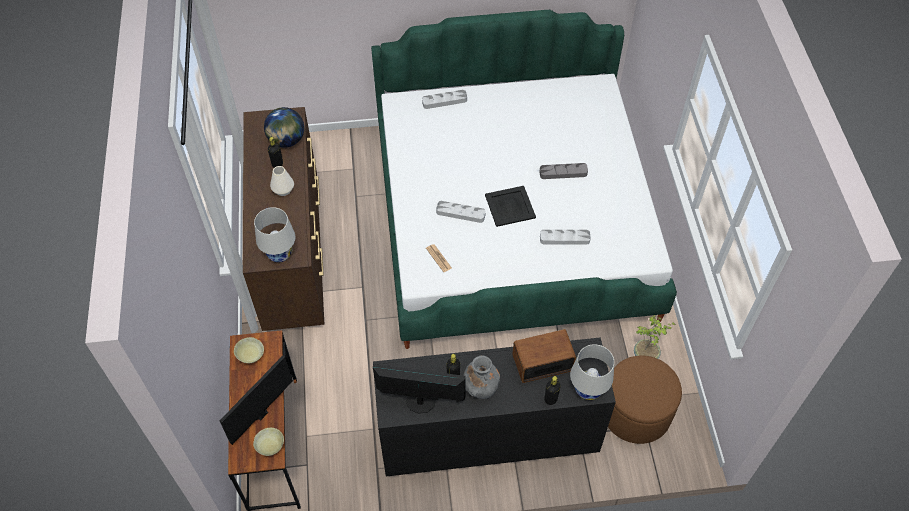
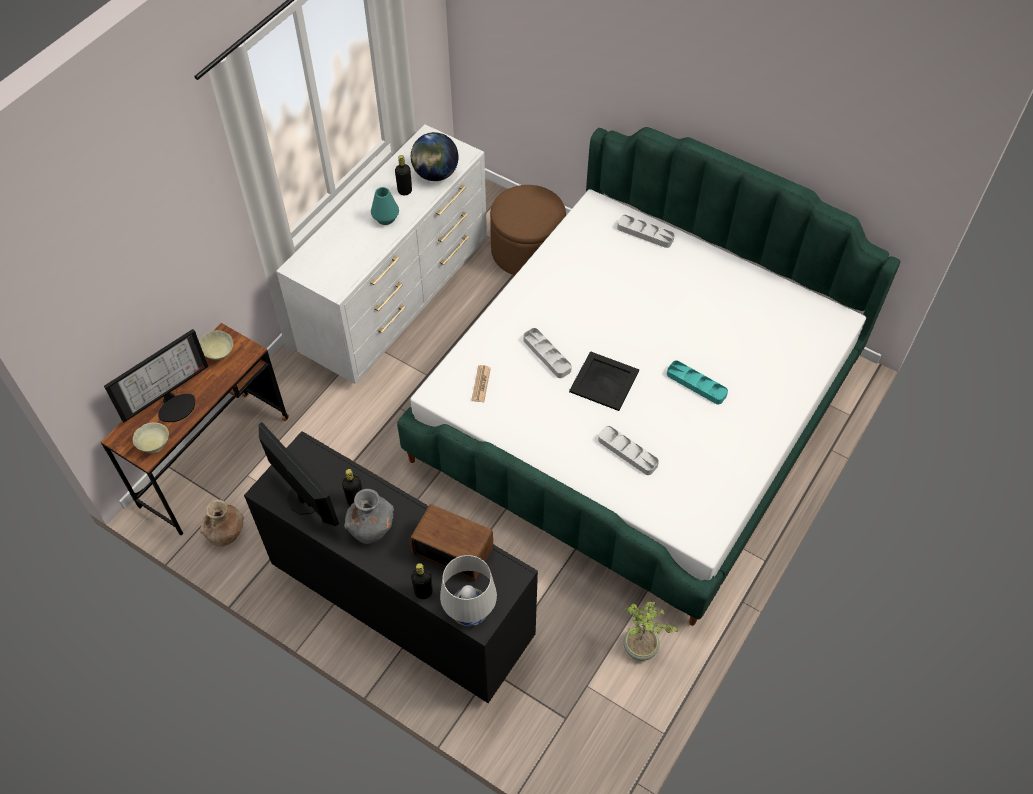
camera: 40 degrees right, 0 degrees up
monitor [220,356,293,445] -> monitor turned 150 degrees clockwise [104,329,208,422]
brown dresser [243,107,324,331] -> white dresser [276,124,487,384]
white table lamp [254,207,295,262] -> none
white vase [270,166,294,196] -> turquoise vase [371,187,399,225]
grey tray [540,163,588,179] -> turquoise tray [667,360,728,404]
brown ottoman [608,356,682,444] -> brown ottoman moved to [490,185,566,275]
none -> brown vase [200,500,244,547]

